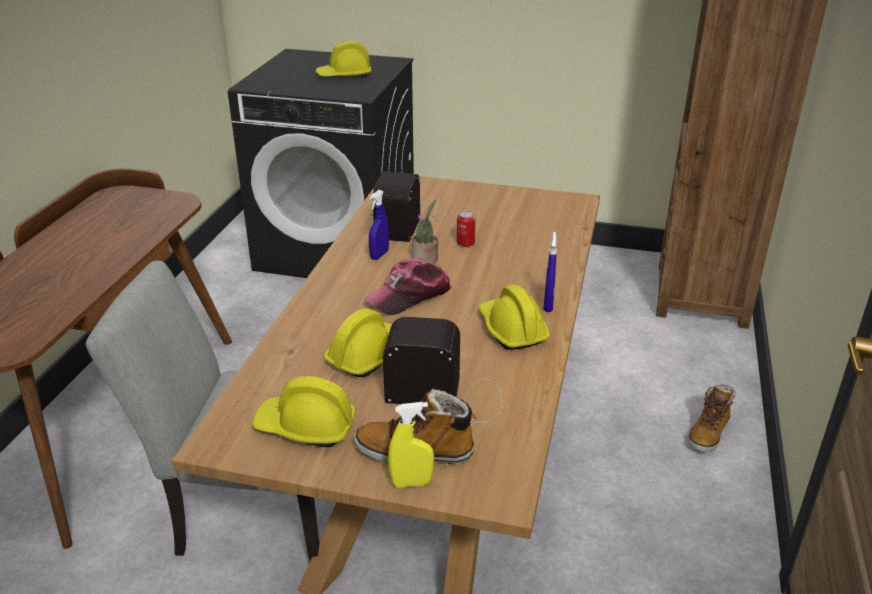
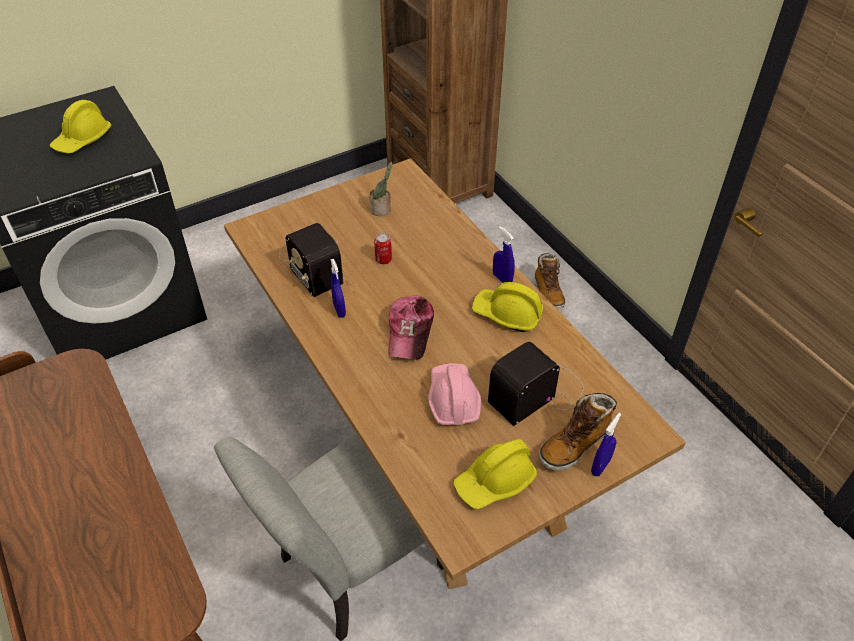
camera: 45 degrees left, 15 degrees up
yellow hard hat [324,308,392,377] -> pink hard hat [428,363,481,425]
yellow spray bottle [388,402,434,488] -> blue spray bottle [591,413,621,476]
potted plant [412,200,439,264] -> potted plant moved to [369,162,392,216]

